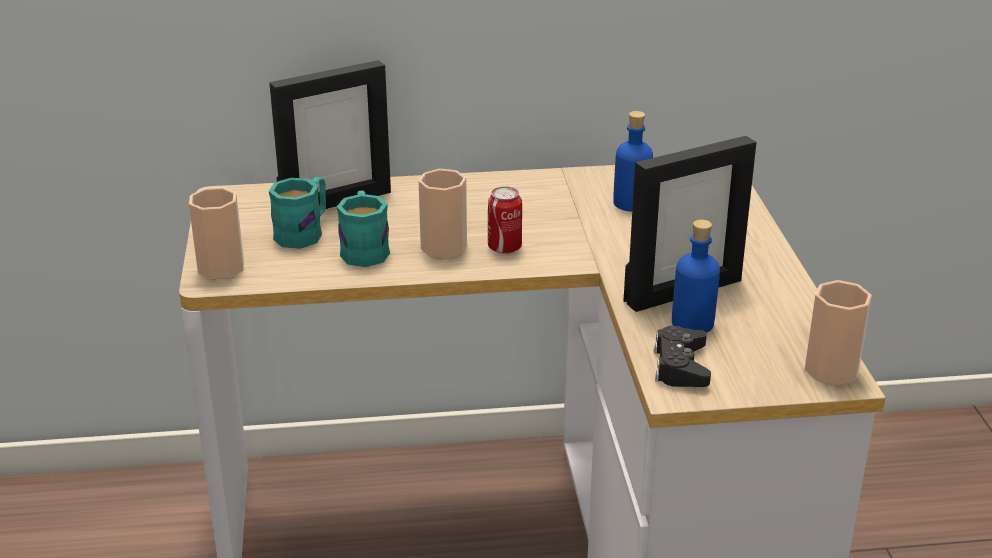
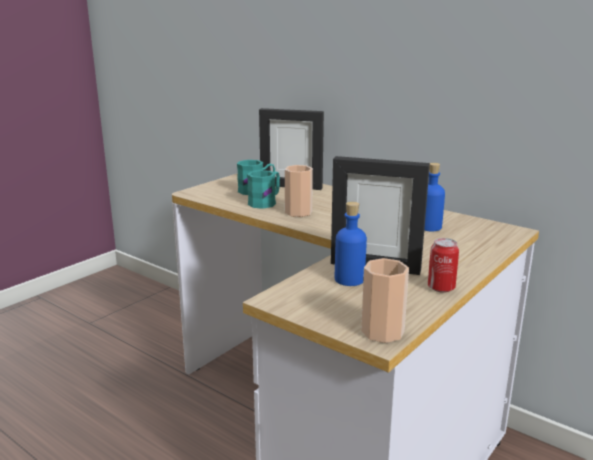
camera: 45 degrees right, 10 degrees down
cup [189,187,244,279] -> none
can [488,186,522,254] -> can moved to [428,238,459,293]
black game controller [654,326,711,387] -> none

